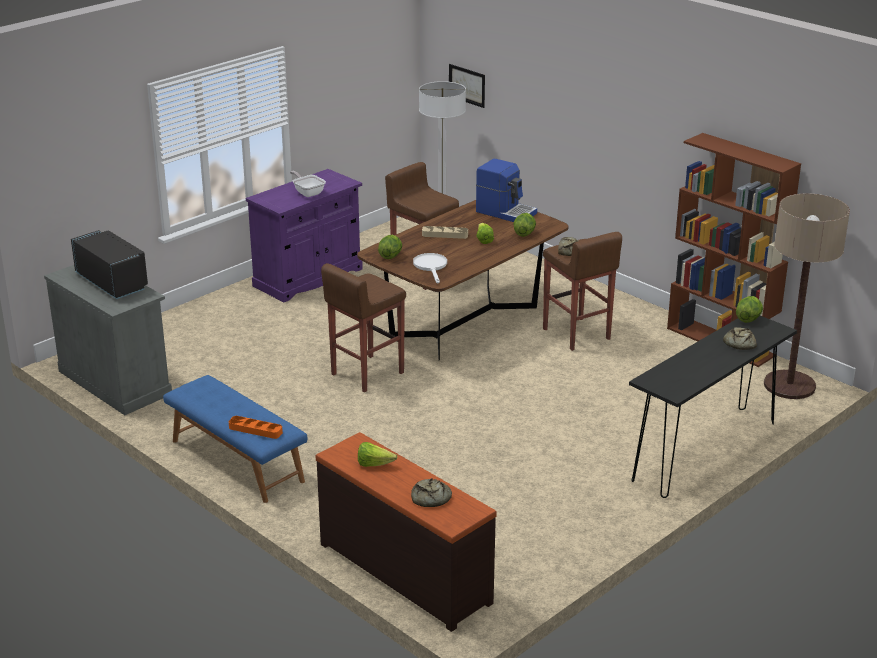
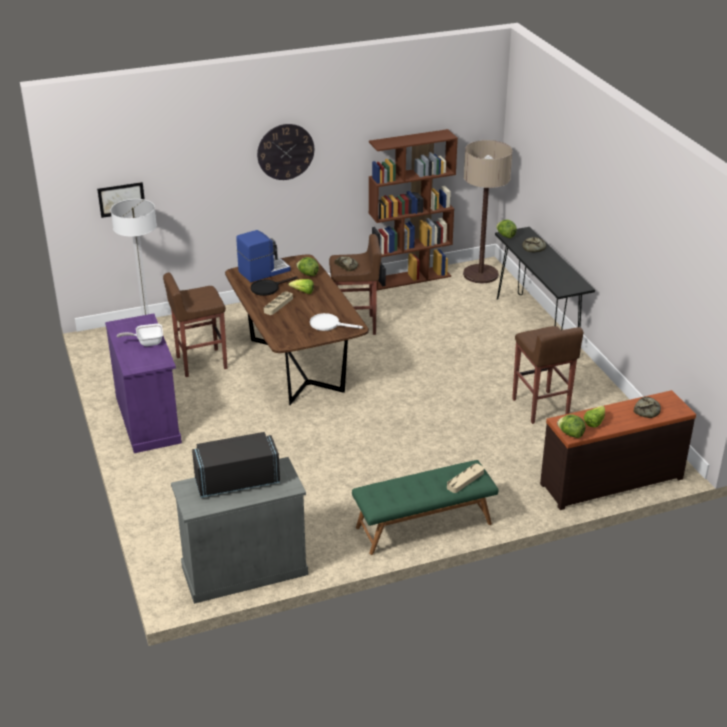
camera: 65 degrees left, 5 degrees up
blue bench [163,375,307,503] -> green bench [352,460,499,555]
orange tray [229,416,283,439] -> beige tray [447,463,484,493]
brown stool [321,263,406,392] -> brown stool moved to [512,326,583,424]
lettuce [378,235,402,259] -> lettuce moved to [557,414,586,438]
none -> black frying pan [251,276,298,296]
none -> wall clock [257,124,314,180]

